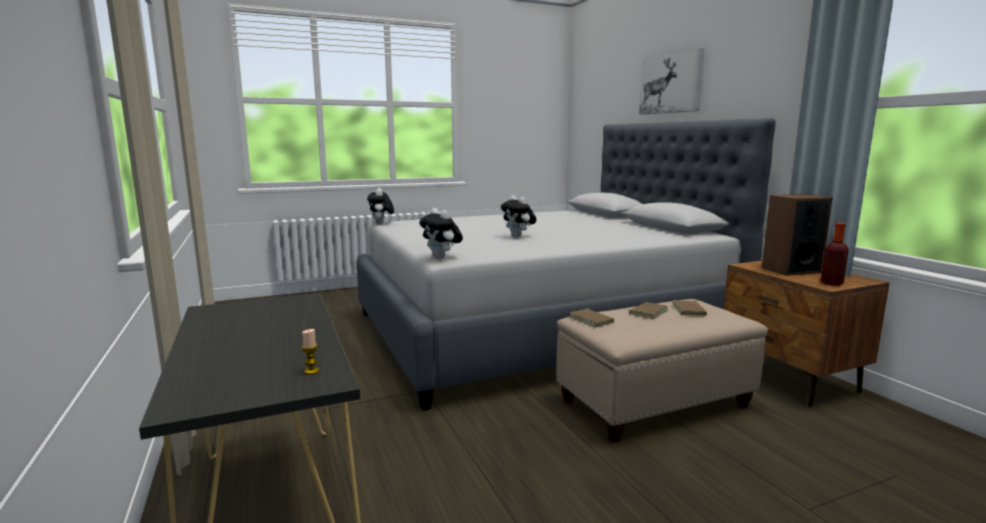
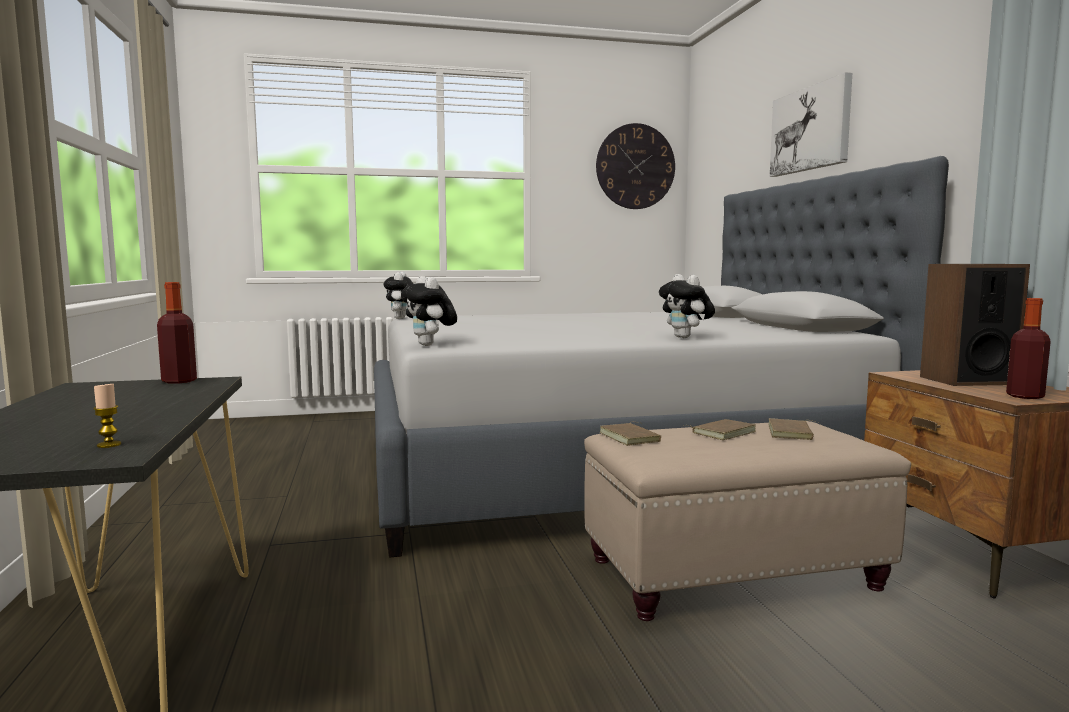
camera: 10 degrees right, 5 degrees down
plush toy [501,195,537,237] -> plush toy moved to [659,274,715,338]
none -> bottle [157,282,197,384]
none -> wall clock [596,123,675,209]

